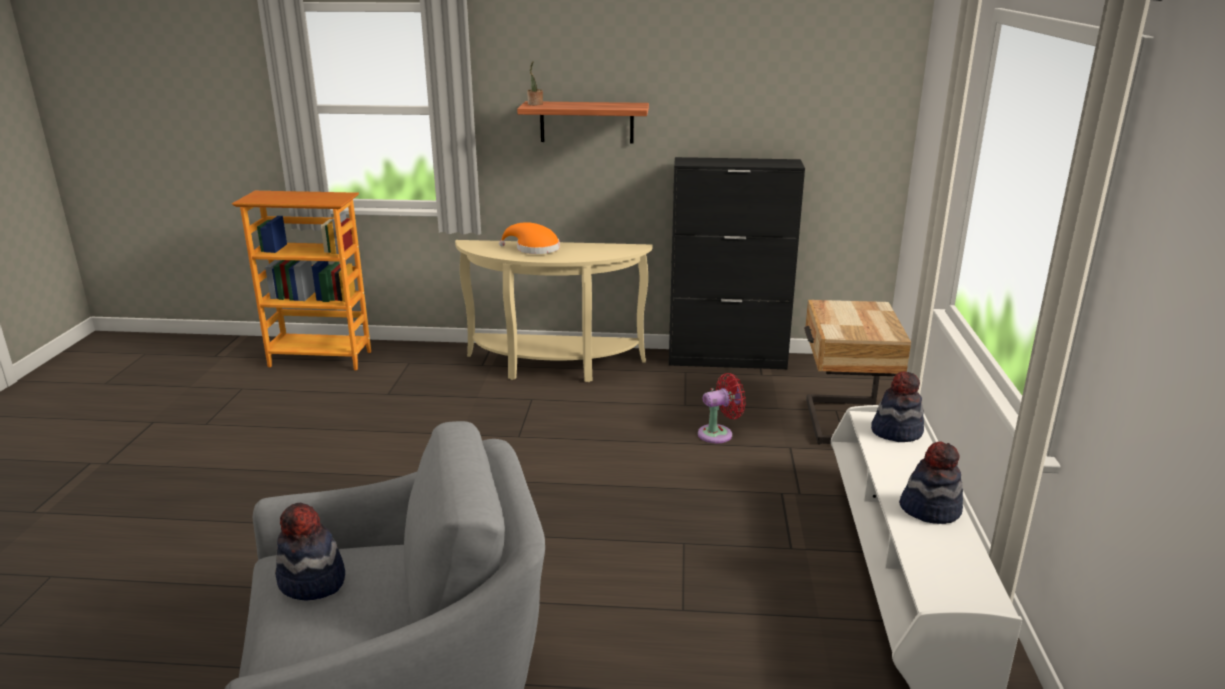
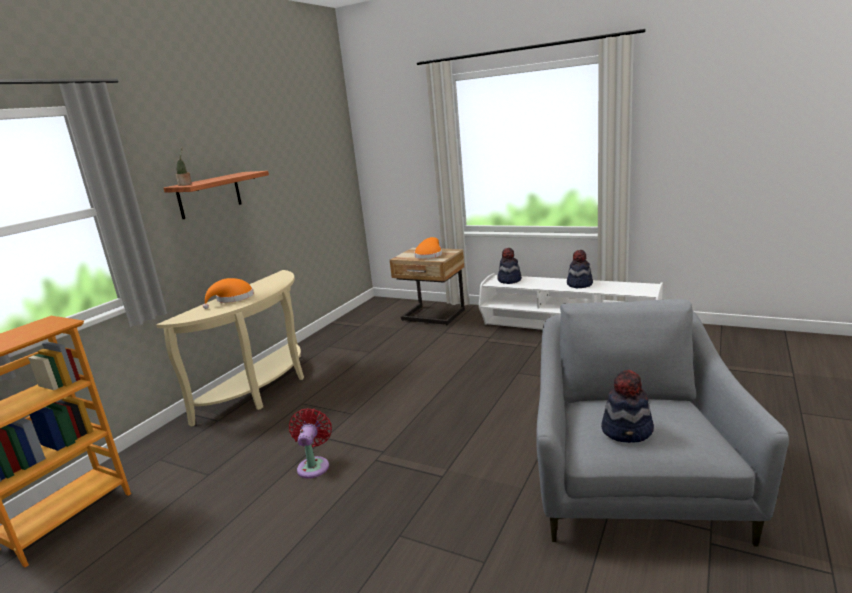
camera: 65 degrees left, 5 degrees down
black cabinet [669,157,805,369] -> none
red fan [698,373,746,443] -> red fan moved to [289,408,332,478]
none -> orange hat [414,237,442,259]

